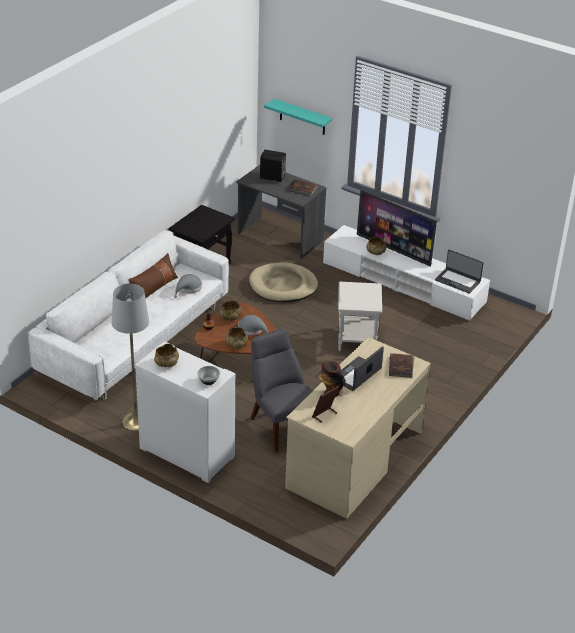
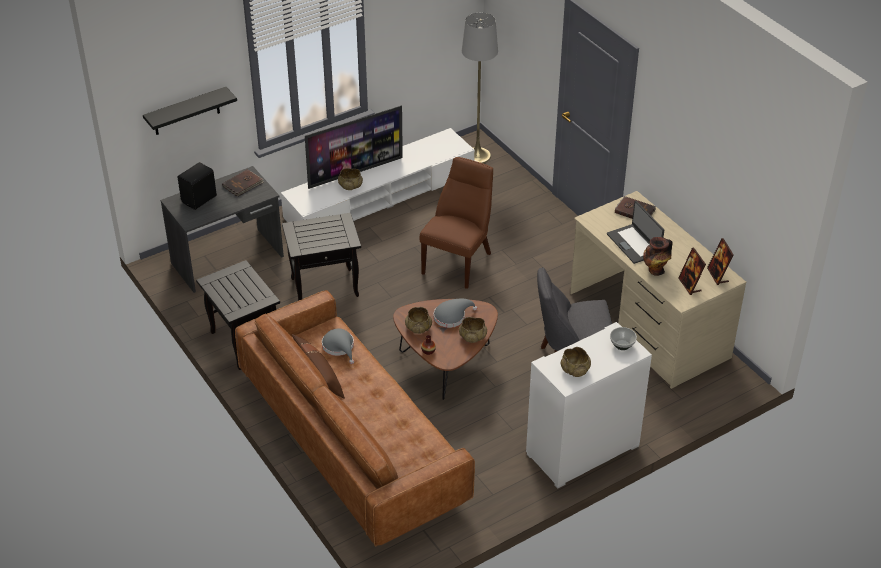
camera: 65 degrees left, 5 degrees up
white sofa [28,230,229,400] -> brown sofa [235,290,475,547]
grey floor lamp [112,284,149,432] -> grey floor lamp moved to [462,12,498,163]
beige dog bed [249,262,318,302] -> black side table [282,213,361,301]
turquoise shelf [264,99,332,135] -> black shelf [143,87,237,135]
white side table [338,282,382,351] -> brown chair [420,157,493,289]
laptop [435,250,484,294] -> none
none -> picture frame [707,238,734,285]

